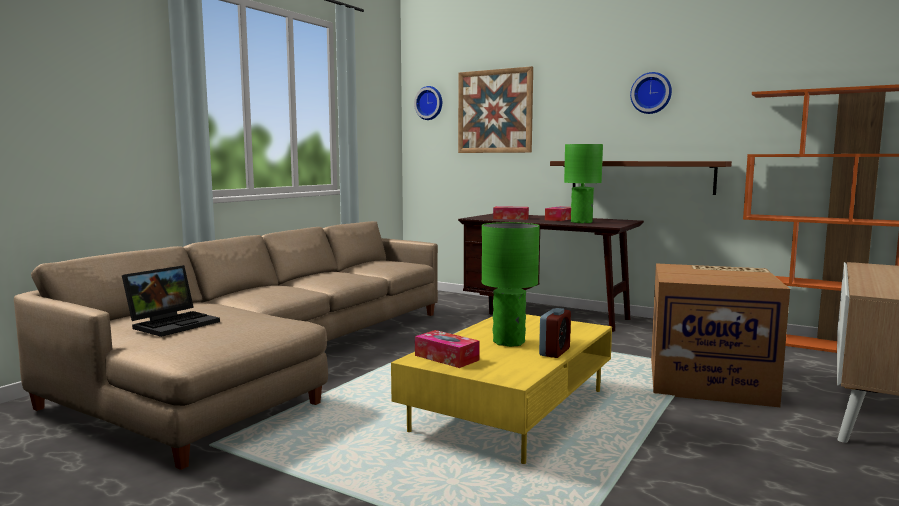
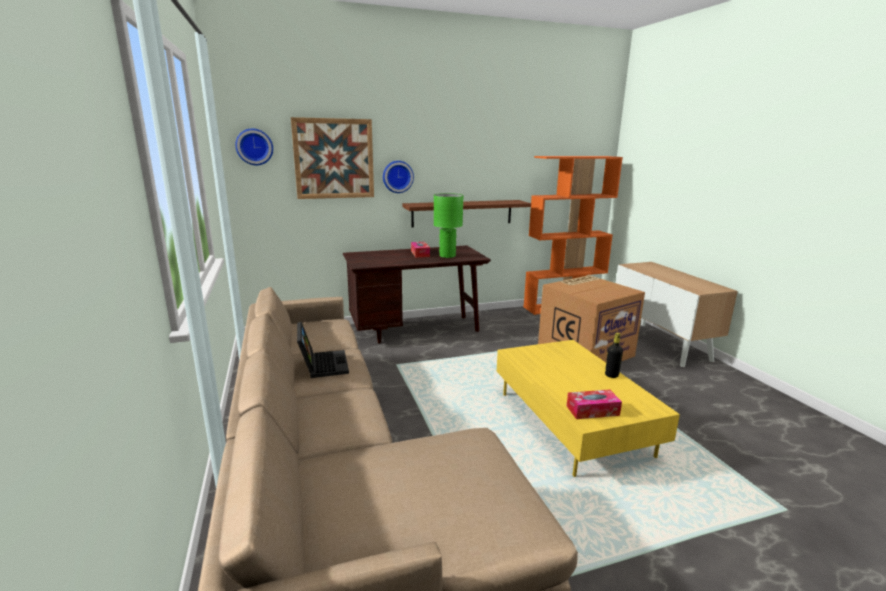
camera: 50 degrees left, 10 degrees up
laptop [122,265,220,337] -> laptop moved to [297,322,349,378]
green table lamp [482,222,540,347] -> none
tissue box [493,206,529,220] -> none
alarm clock [539,308,571,358] -> black bottle [605,333,623,378]
wall clock [630,72,672,114] -> wall clock moved to [383,161,414,193]

